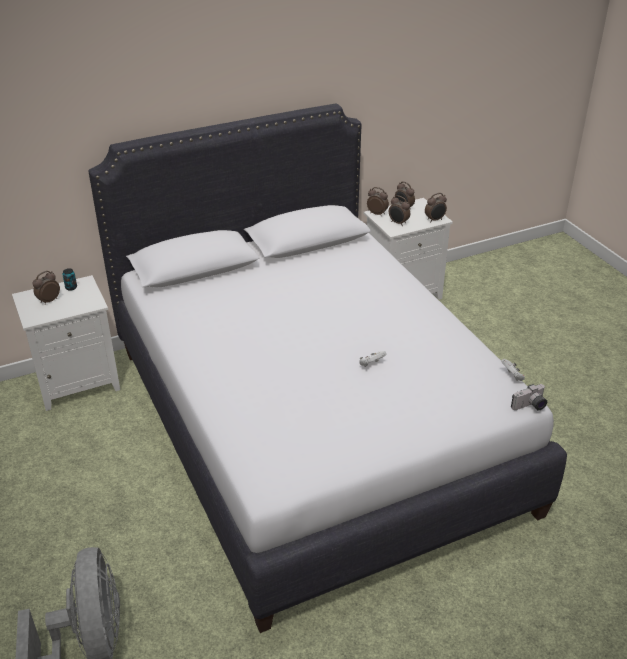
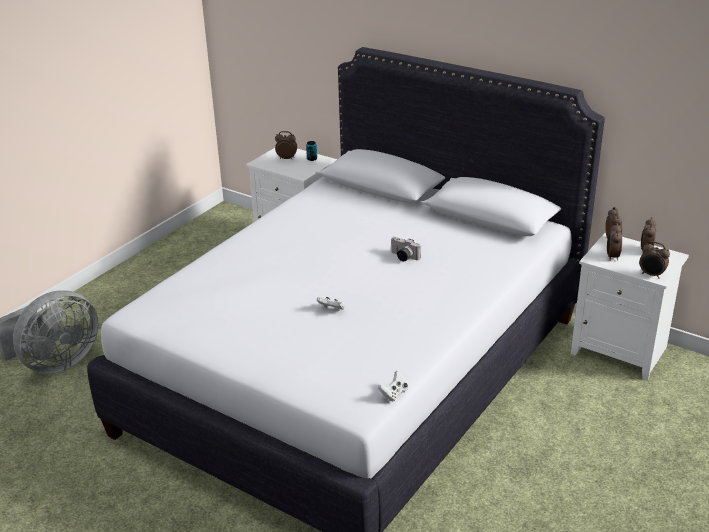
camera: 60 degrees right, 5 degrees down
camera [511,384,547,410] -> camera moved to [391,237,421,261]

